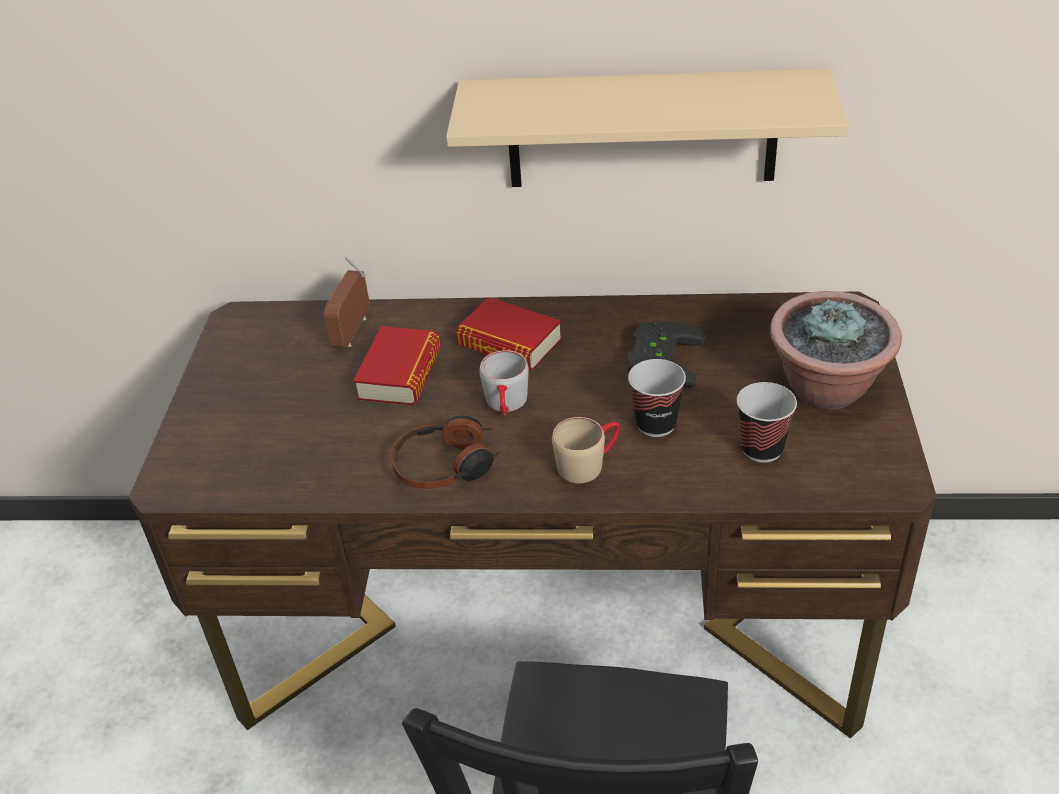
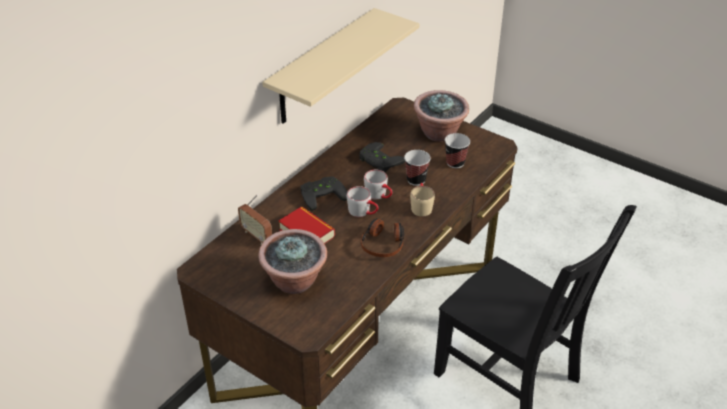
camera: 60 degrees left, 0 degrees up
book [456,297,562,370] -> black game controller [301,176,347,211]
none -> potted plant [258,229,327,294]
none -> grey mug [364,170,392,200]

